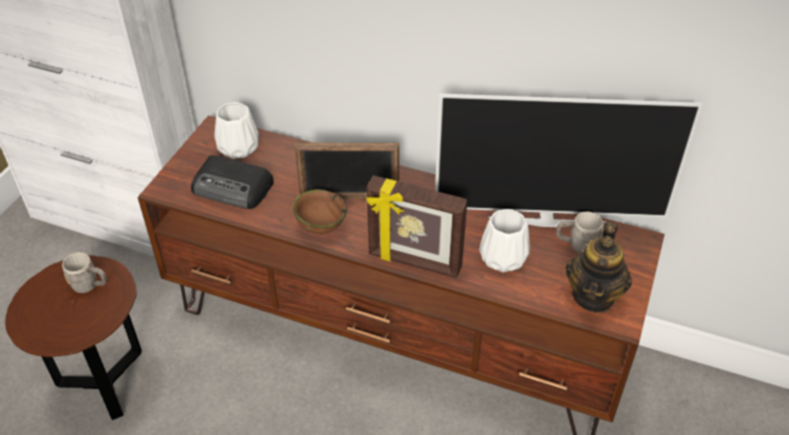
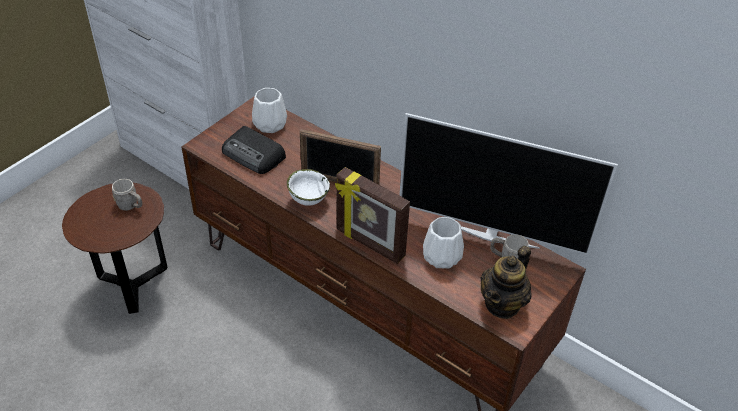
camera: 15 degrees right, 0 degrees up
brown bowl [293,189,347,234] -> white bowl [287,169,330,206]

